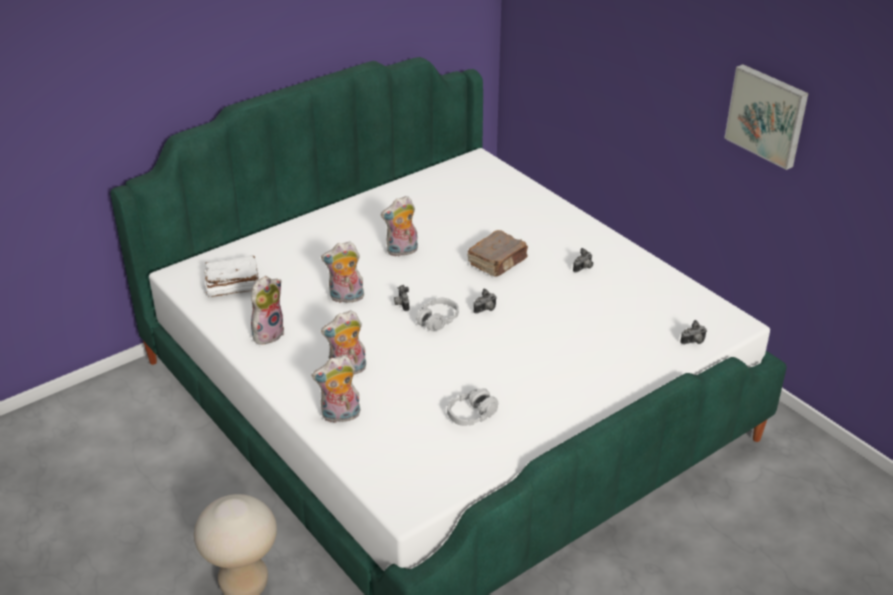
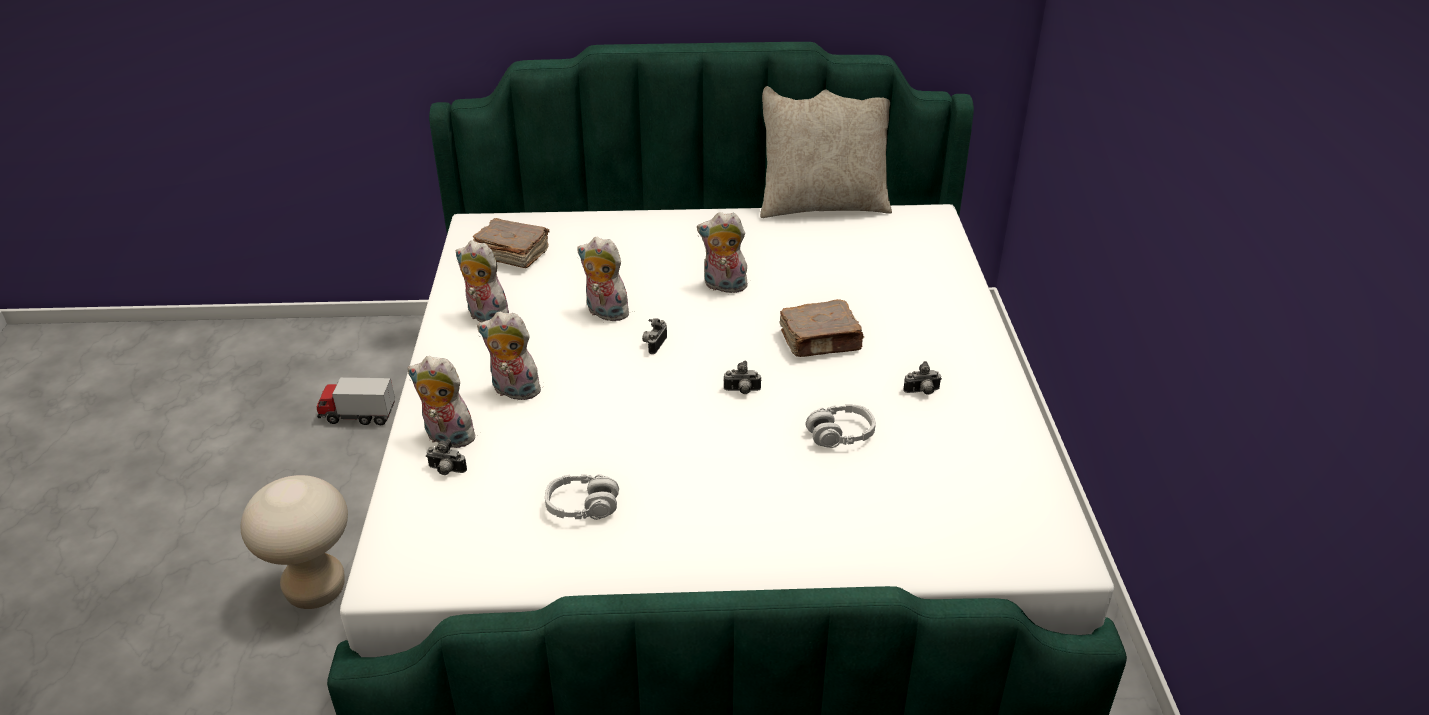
camera: 35 degrees right, 0 degrees up
white book [204,255,259,297] -> brown book [473,218,550,268]
plush toy [251,276,285,345] -> plush toy turned 135 degrees counterclockwise [456,240,509,322]
grey headphones [416,298,459,331] -> grey headphones moved to [805,404,876,448]
camera [680,320,707,344] -> camera moved to [426,439,467,475]
picture [724,64,809,170] -> none
none -> toy truck [317,377,395,425]
none -> beige pillow [760,86,892,218]

